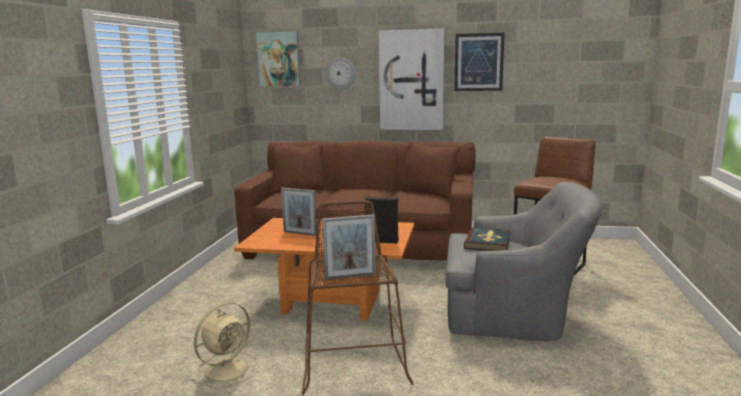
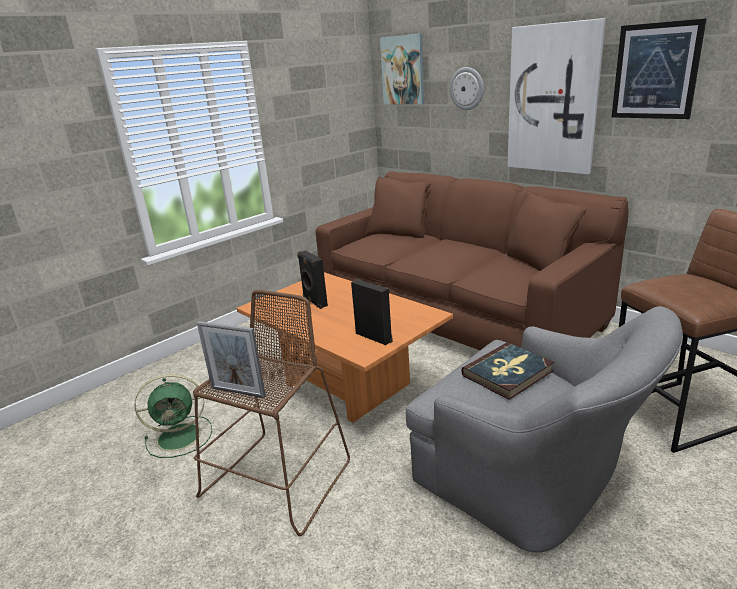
camera: 35 degrees right, 10 degrees up
beige fan [191,302,260,388] -> green fan [134,374,212,458]
picture frame [281,188,317,236] -> black speaker [297,250,328,309]

